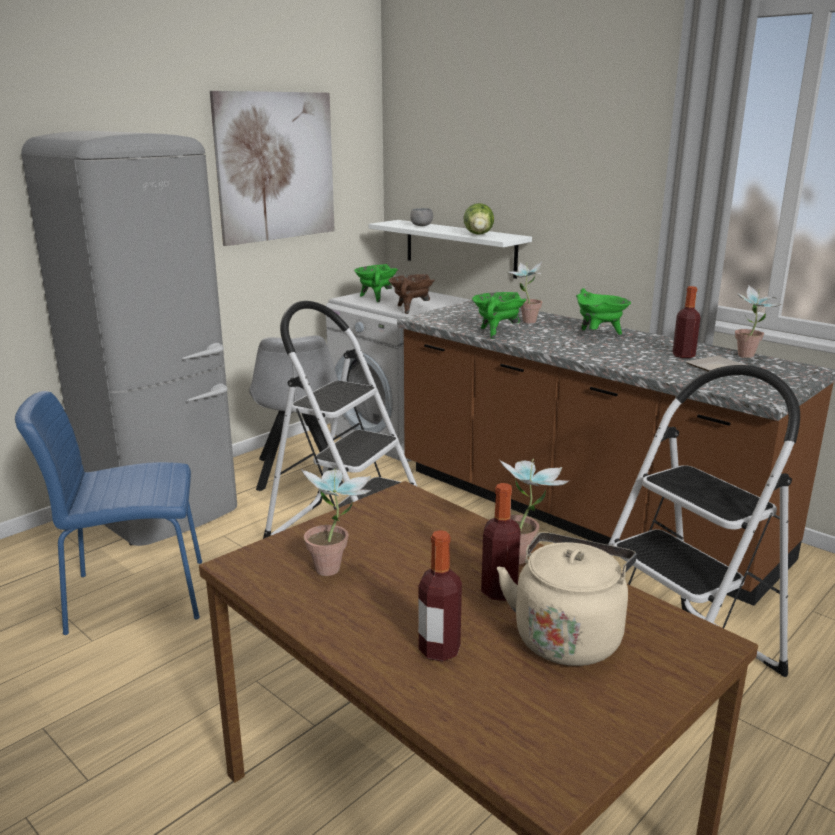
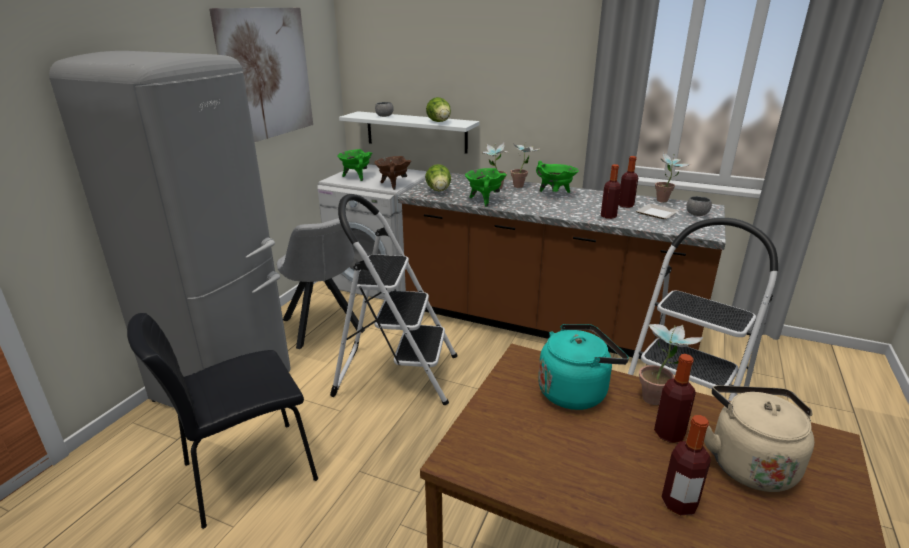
camera: 20 degrees left, 5 degrees up
blue chair [15,391,202,635] -> black chair [127,313,318,529]
potted plant [301,468,371,576] -> potted plant moved to [510,141,540,188]
none -> lettuce [425,164,451,191]
none -> turquoise kettle [538,324,629,410]
none -> bottle [601,164,621,219]
none -> grey bowl [686,196,712,216]

